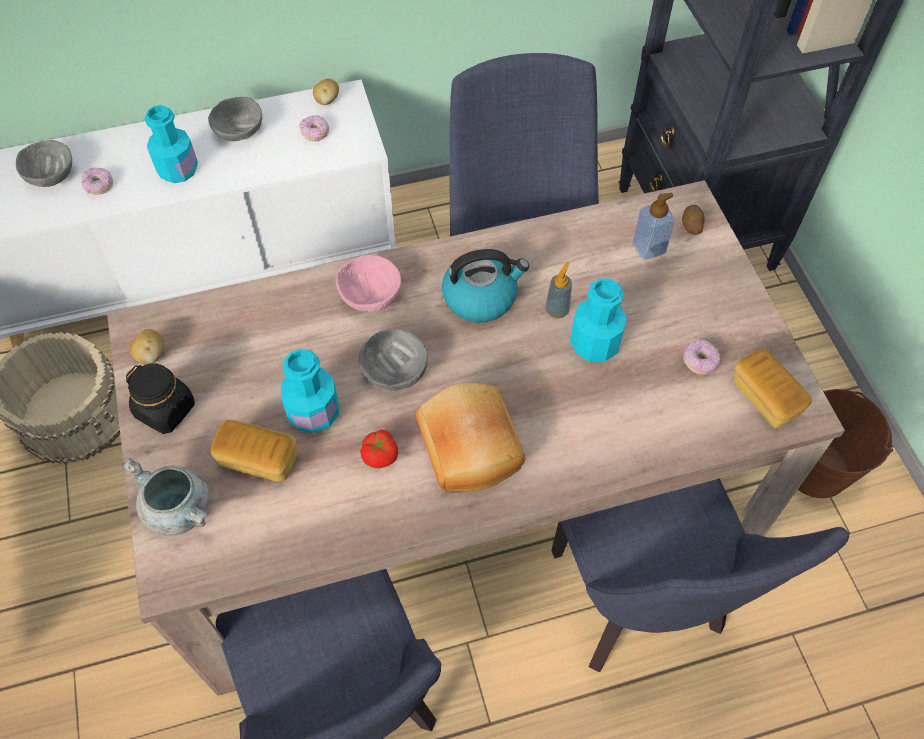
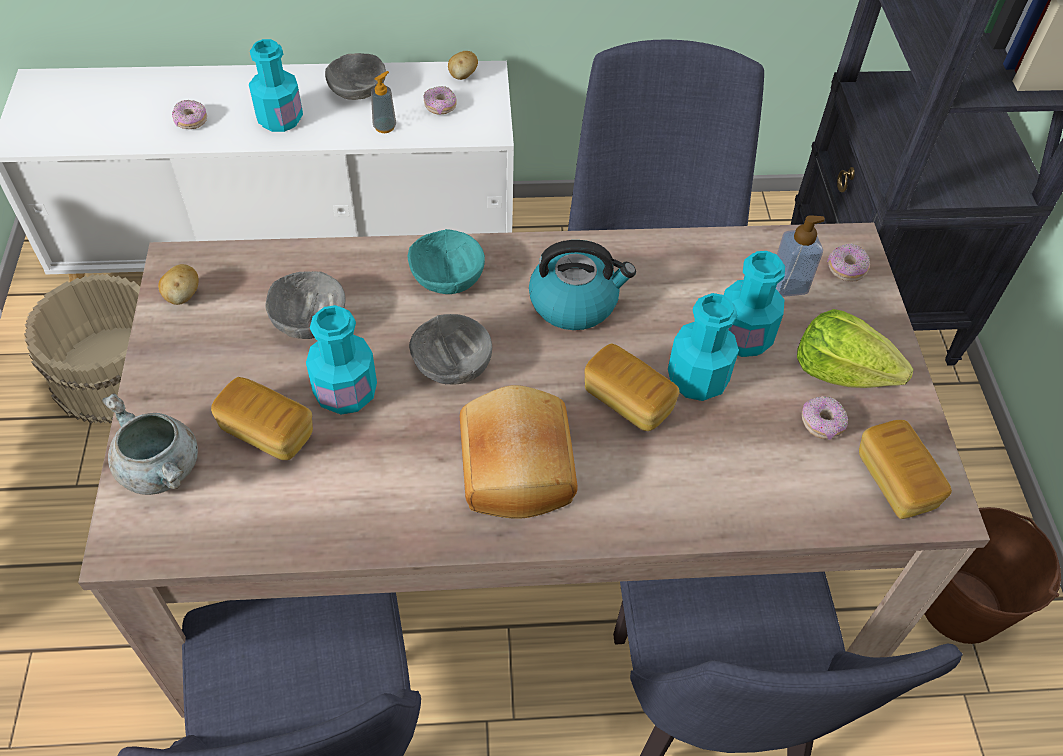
camera: 10 degrees right, 5 degrees down
grey bowl [16,140,72,187] -> grey bowl moved to [265,271,345,339]
black jar [126,364,195,434] -> none
pink bowl [336,255,401,312] -> turquoise bowl [408,229,485,294]
tomato [360,430,398,468] -> none
soap dispenser [545,262,572,319] -> soap dispenser moved to [371,71,396,133]
potato [682,205,705,235] -> donut [827,244,870,282]
none -> bread [584,343,680,431]
none -> turquoise bottle [724,251,785,357]
none -> lettuce [797,309,914,388]

